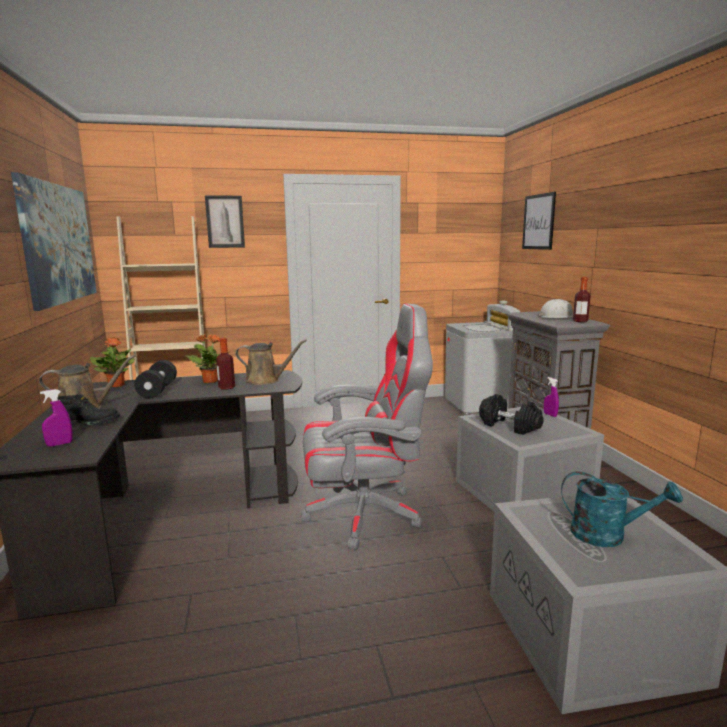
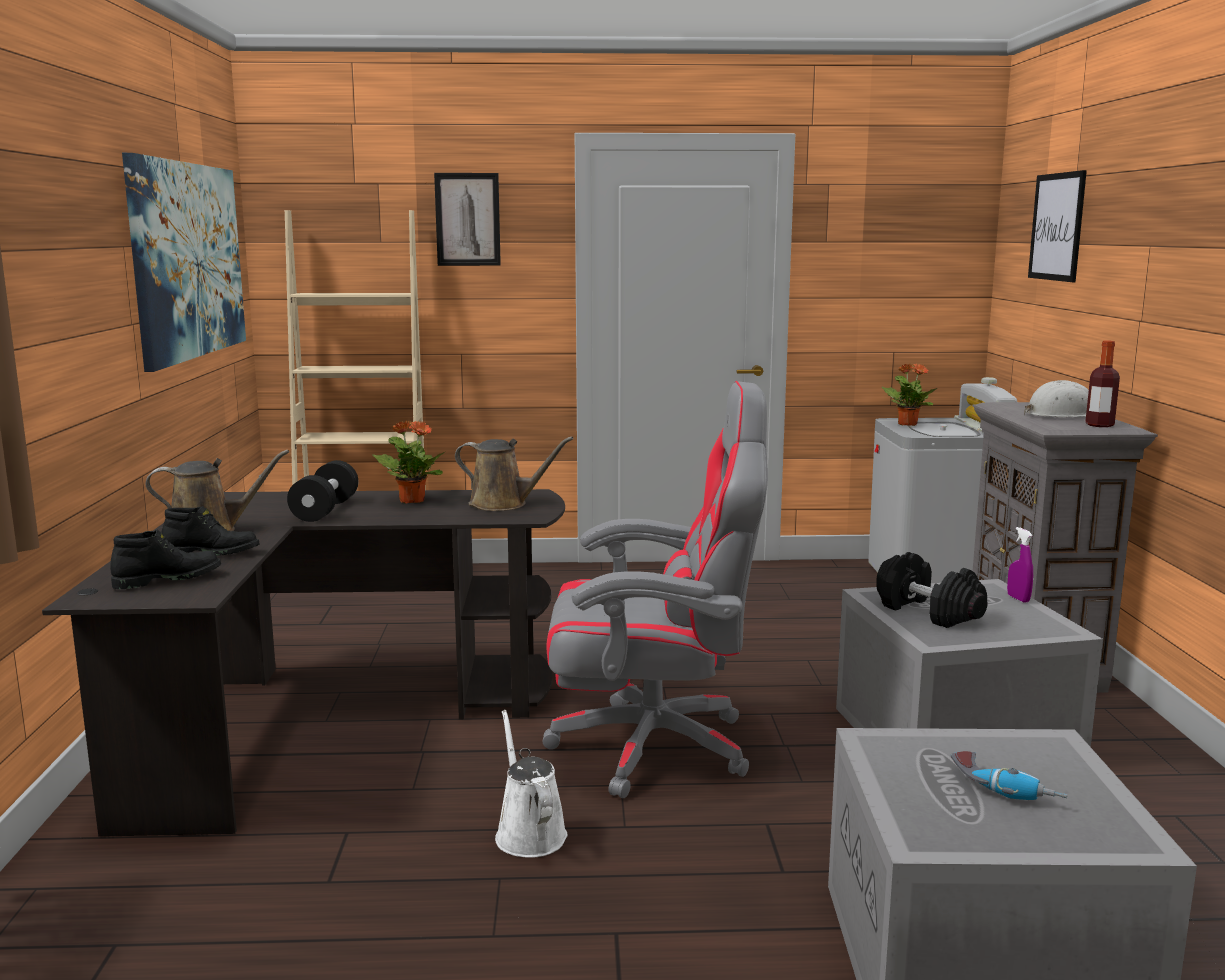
camera: 10 degrees right, 0 degrees up
purple spray bottle [40,389,73,447] -> black boot [110,530,221,589]
potted plant [90,337,135,387] -> potted plant moved to [882,364,937,426]
bottle [216,338,235,390] -> none
turquoise watering can [561,471,683,547] -> power drill [951,751,1067,800]
none -> white watering can [495,710,567,858]

